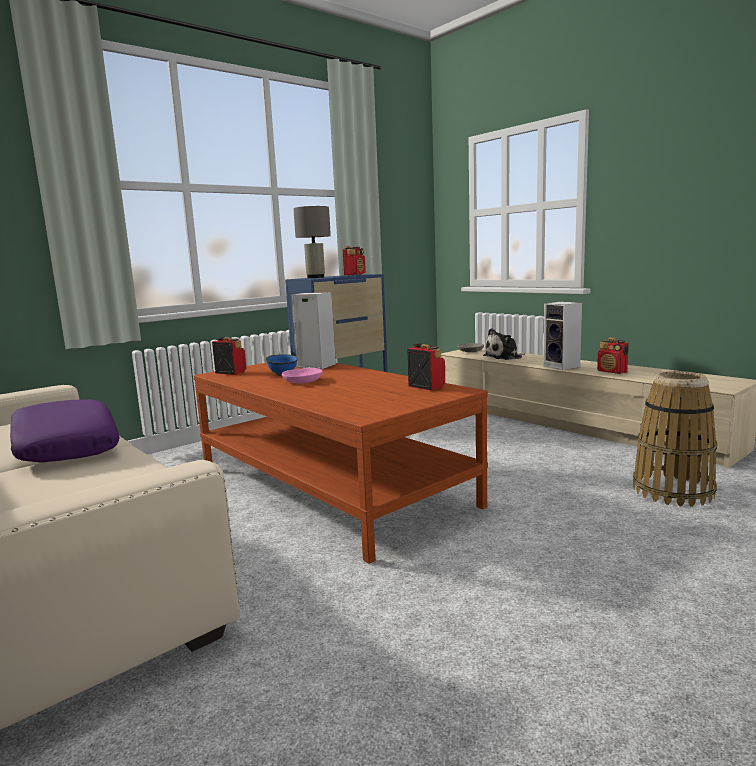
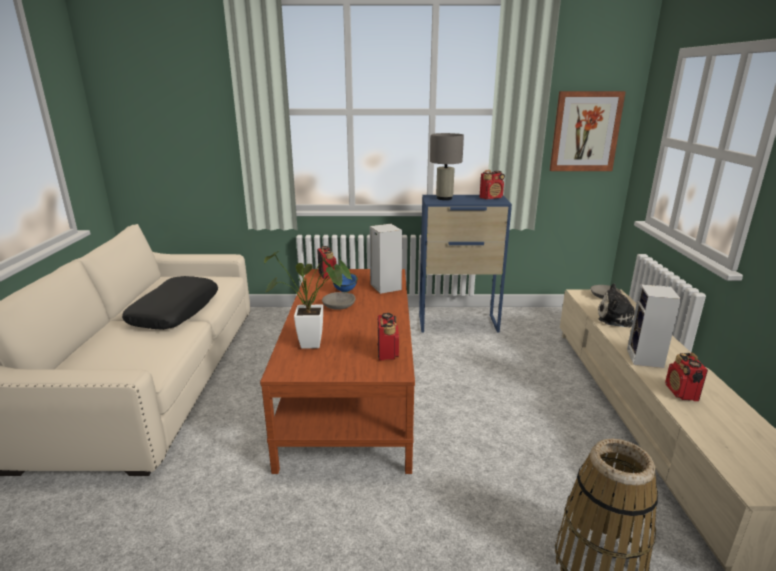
camera: 40 degrees right, 10 degrees up
purple pillow [10,399,120,463] -> black pillow [122,276,218,330]
pink bowl [282,368,323,383] -> grey bowl [322,292,356,310]
none -> potted plant [264,251,352,349]
none -> picture [550,91,626,171]

